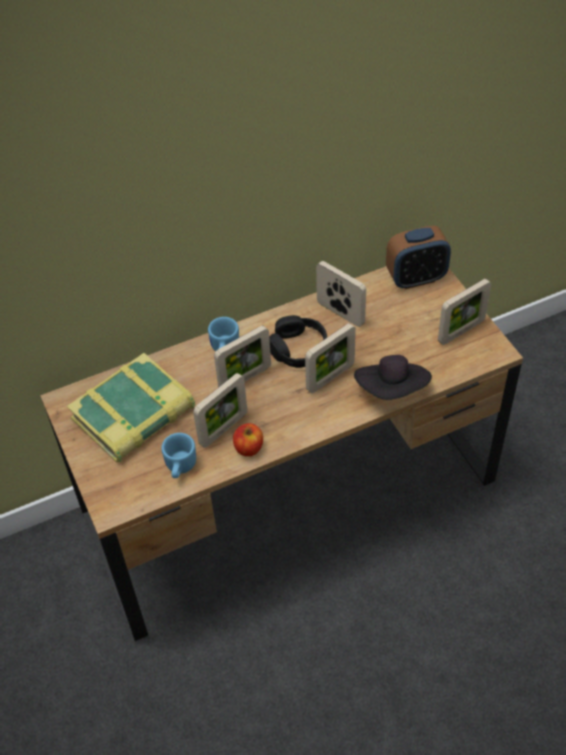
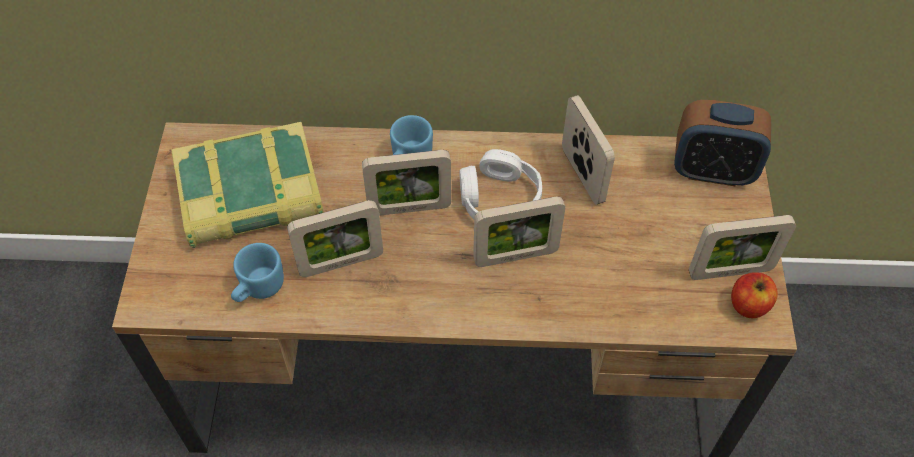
camera: 25 degrees right, 5 degrees up
apple [233,423,263,457] -> apple moved to [731,272,778,318]
black headphones [269,315,327,368] -> white headphones [460,149,542,219]
black hat [354,355,432,400] -> none

